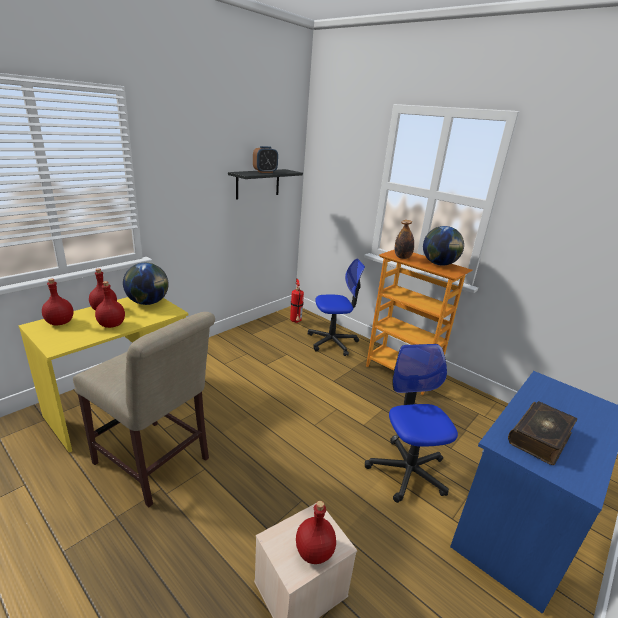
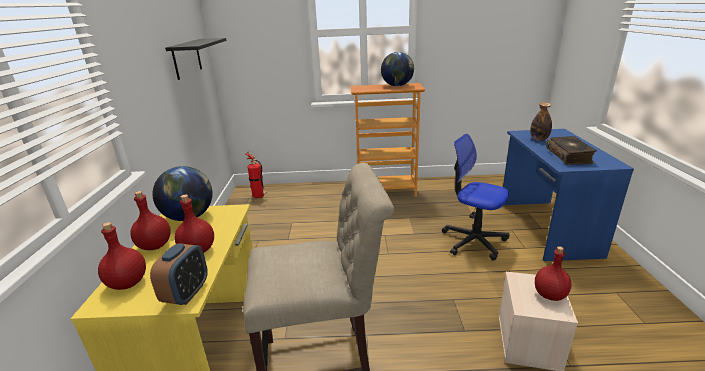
camera: 40 degrees left, 0 degrees up
alarm clock [253,146,278,173] -> alarm clock moved to [150,243,208,305]
office chair [308,259,365,356] -> none
bottle [395,220,414,259] -> bottle moved to [530,102,552,141]

